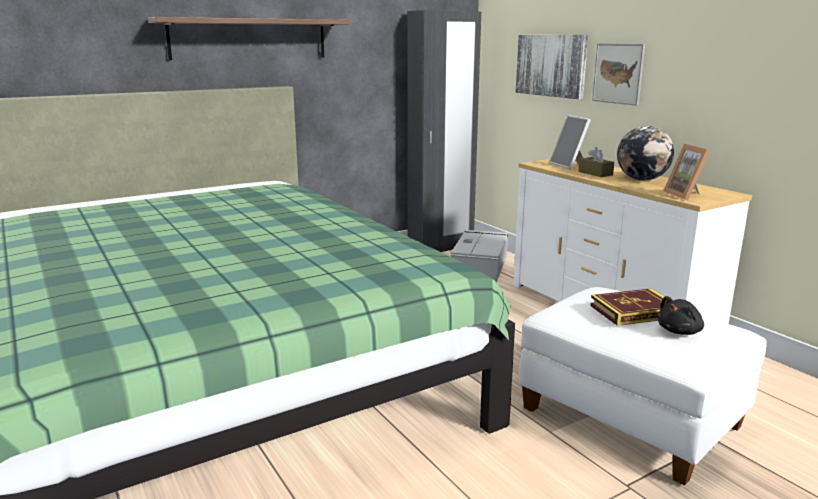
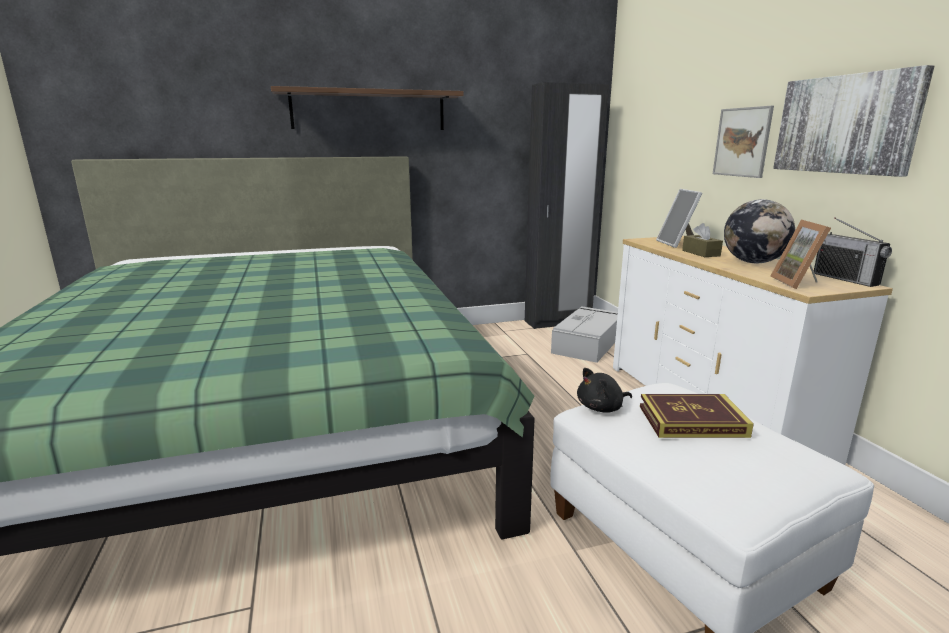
camera: 15 degrees right, 0 degrees up
picture [516,35,588,99] -> picture moved to [773,65,934,177]
black plush toy [657,296,704,335] -> black plush toy moved to [577,368,632,413]
none -> radio [814,217,892,287]

